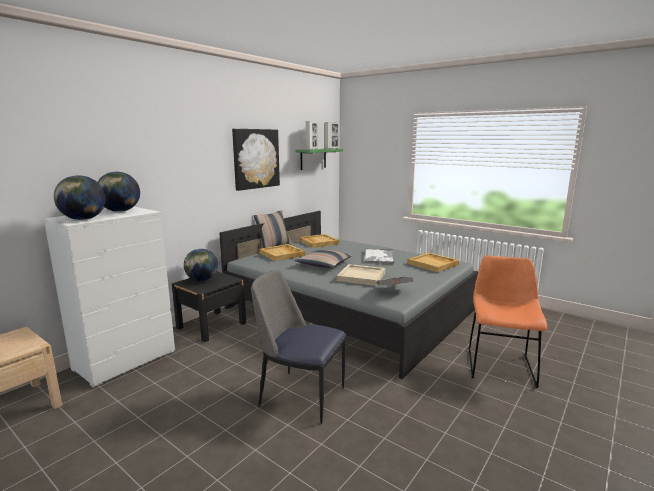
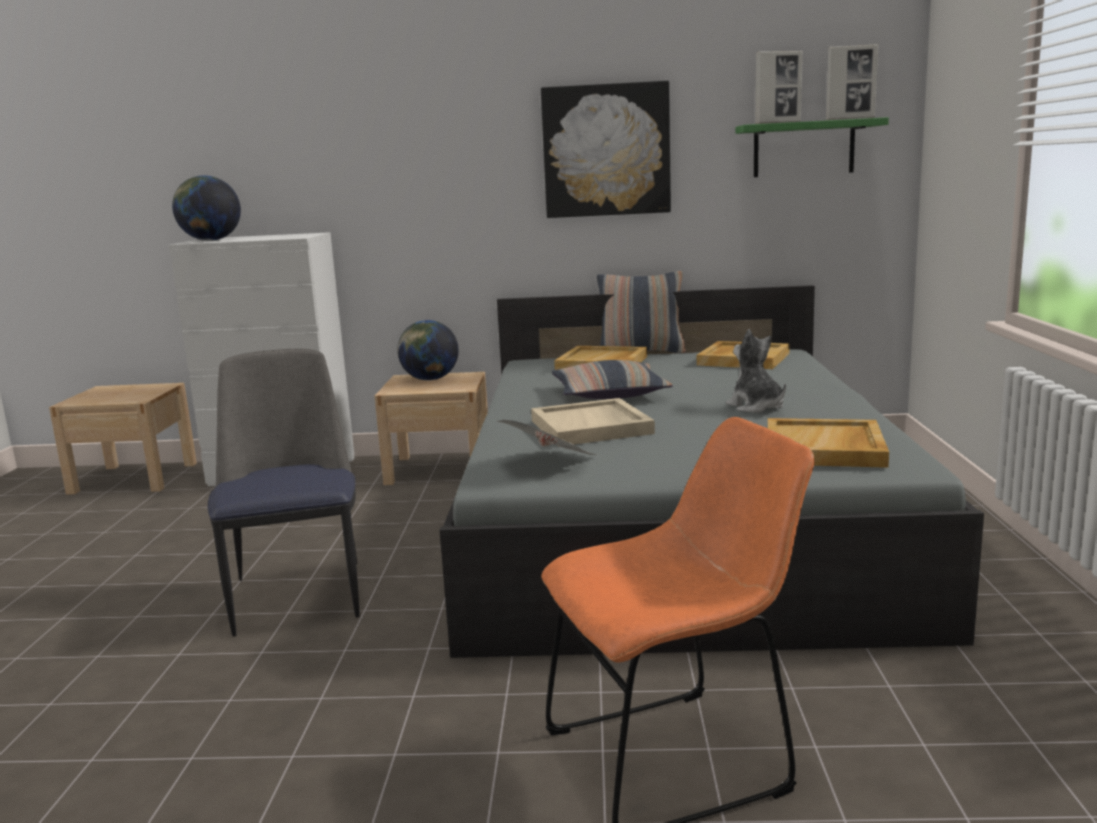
camera: 55 degrees right, 0 degrees up
globe [98,172,140,212] -> none
black nightstand [172,271,246,342] -> beige nightstand [375,372,488,485]
tray [364,249,394,264] -> plush toy [726,329,786,413]

